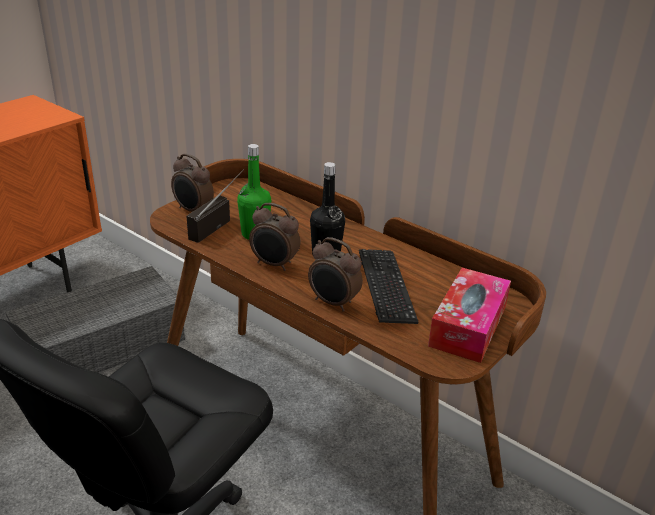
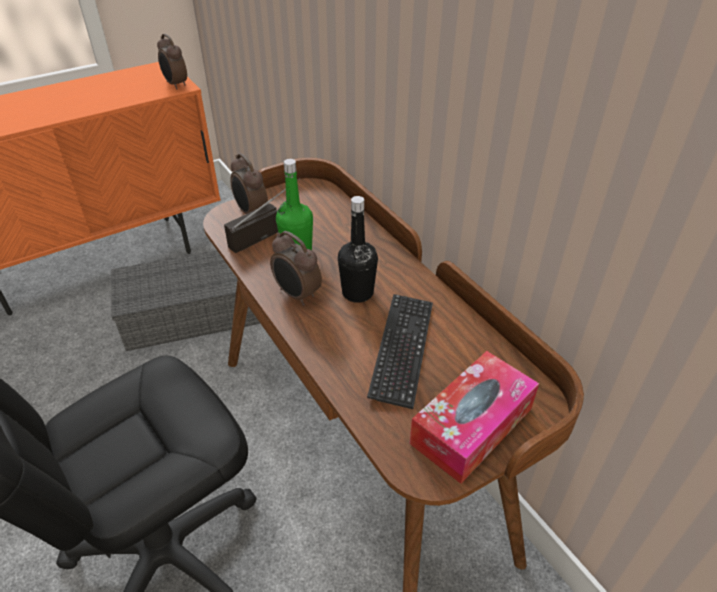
camera: 20 degrees right, 10 degrees up
alarm clock [308,237,363,312] -> alarm clock moved to [157,34,187,89]

